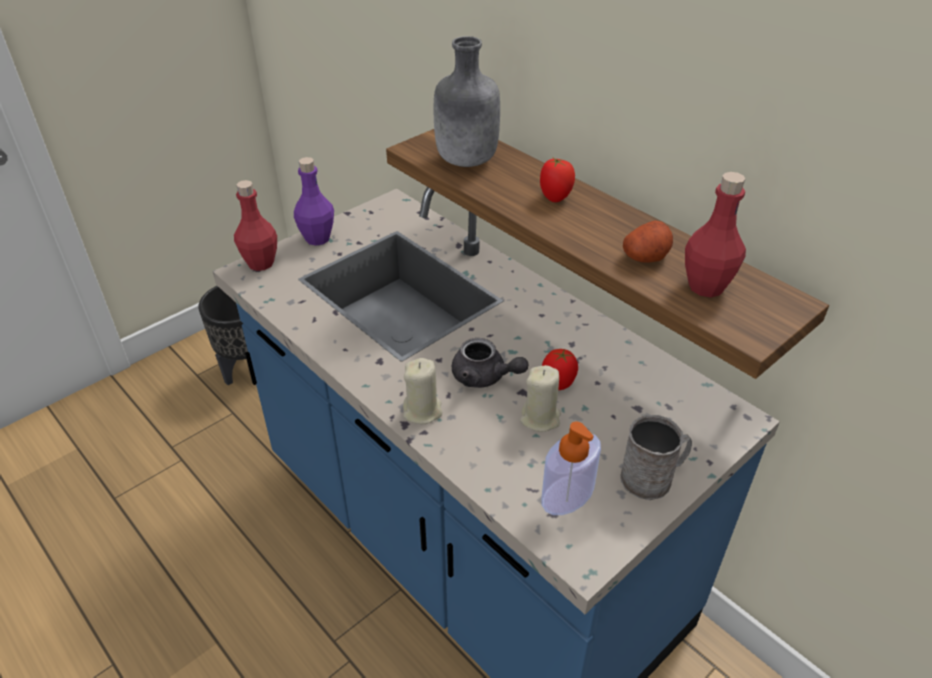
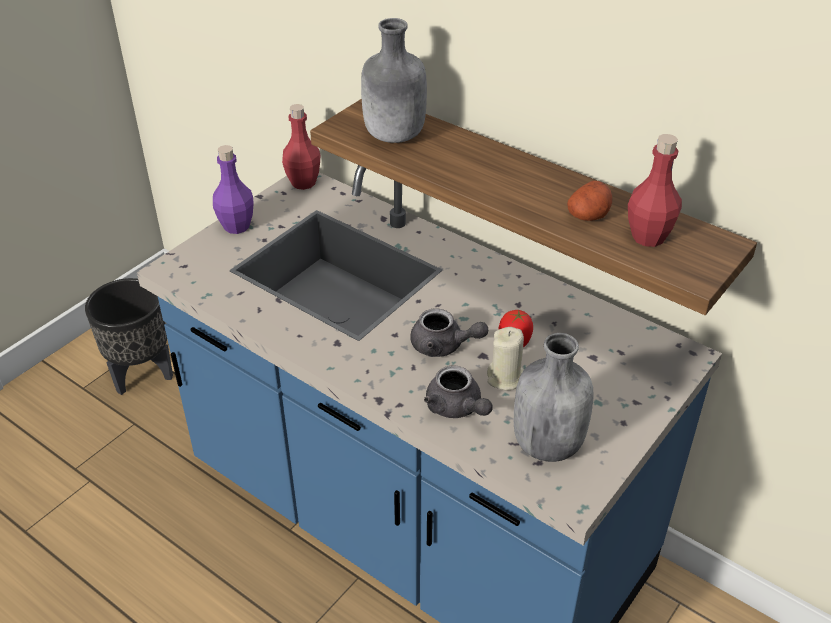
camera: 10 degrees left, 0 degrees up
red bottle [234,180,277,271] -> red bottle moved to [282,104,320,190]
beige candle [403,358,443,424] -> none
tomato [540,158,575,202] -> none
soap dispenser [541,421,601,515] -> grey bottle [514,333,594,462]
grey mug [620,415,692,500] -> none
none -> grey teapot [424,365,492,418]

